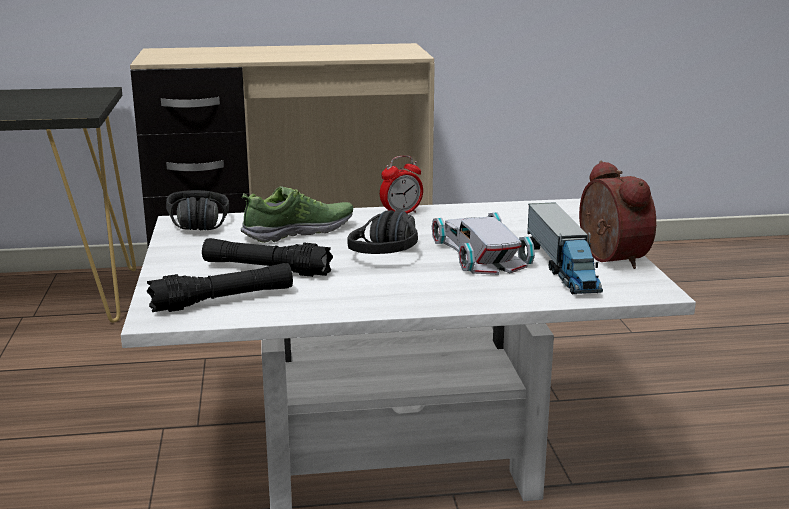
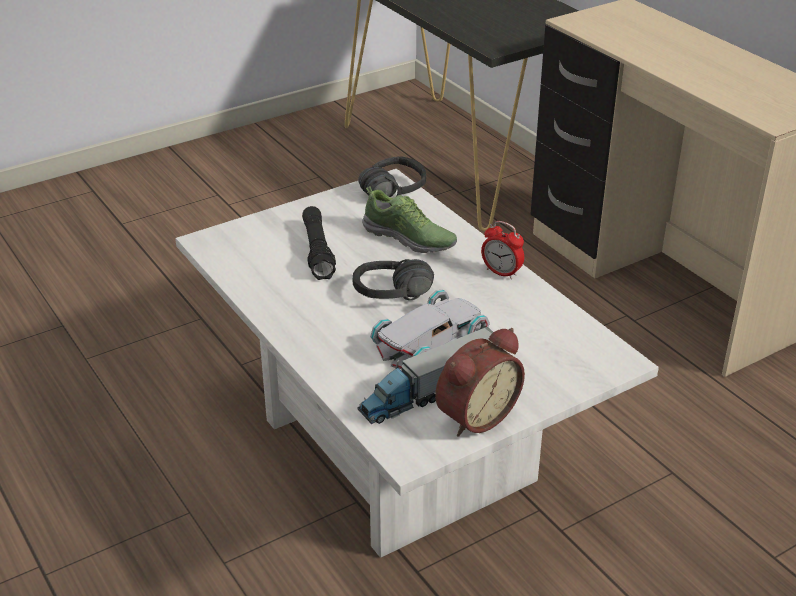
camera: 65 degrees right, 15 degrees up
black flashlight [147,263,293,312] -> none

